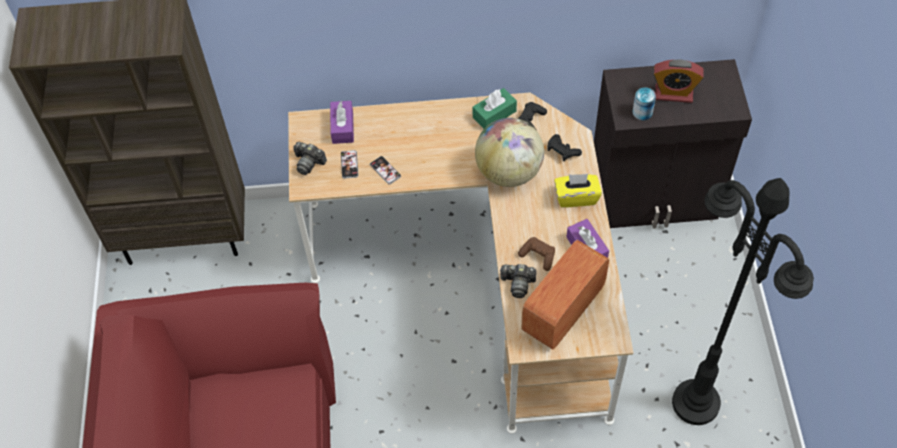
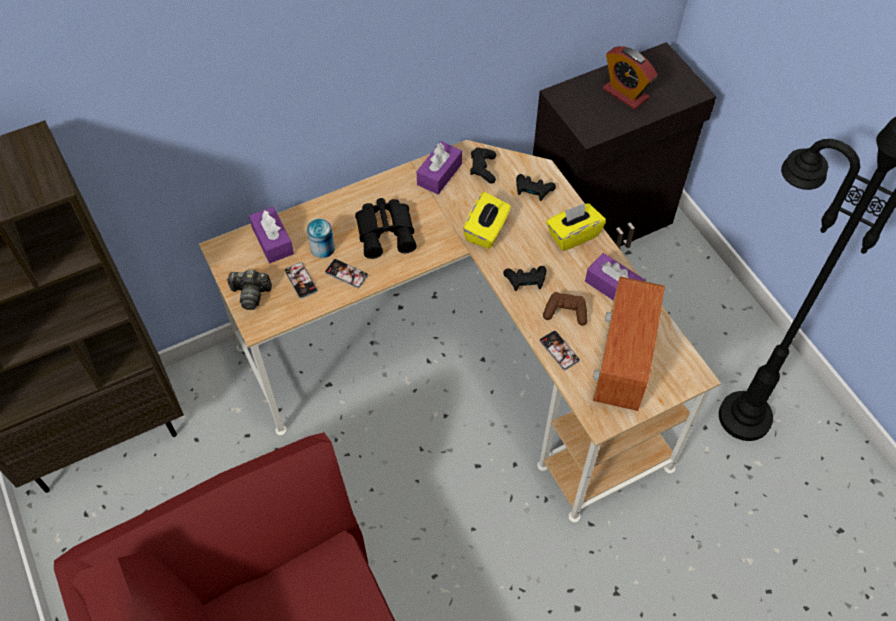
camera: 25 degrees left, 0 degrees up
green tissue box [473,88,517,129] -> purple tissue box [416,141,462,194]
globe [475,118,544,187] -> yellow tissue box [463,192,511,249]
camera [499,264,536,298] -> phone [539,331,580,370]
can [632,87,656,120] -> can moved to [307,219,335,258]
alarm clock [653,60,704,103] -> alarm clock turned 60 degrees clockwise [603,46,658,110]
none -> black binoculars [355,198,417,259]
none -> black game controller [503,266,546,291]

